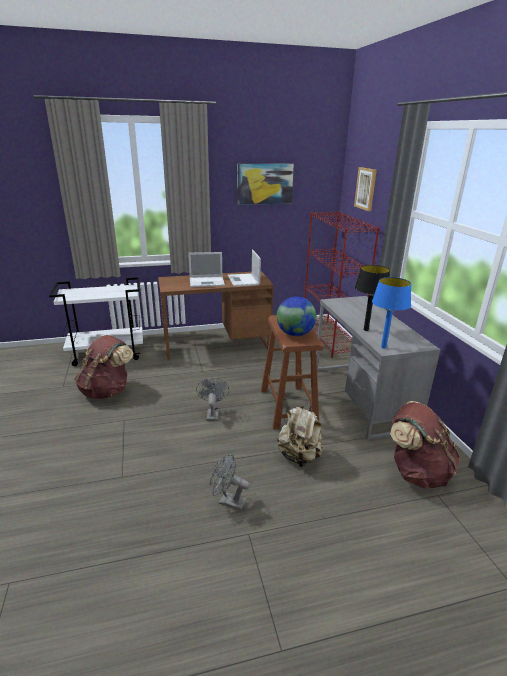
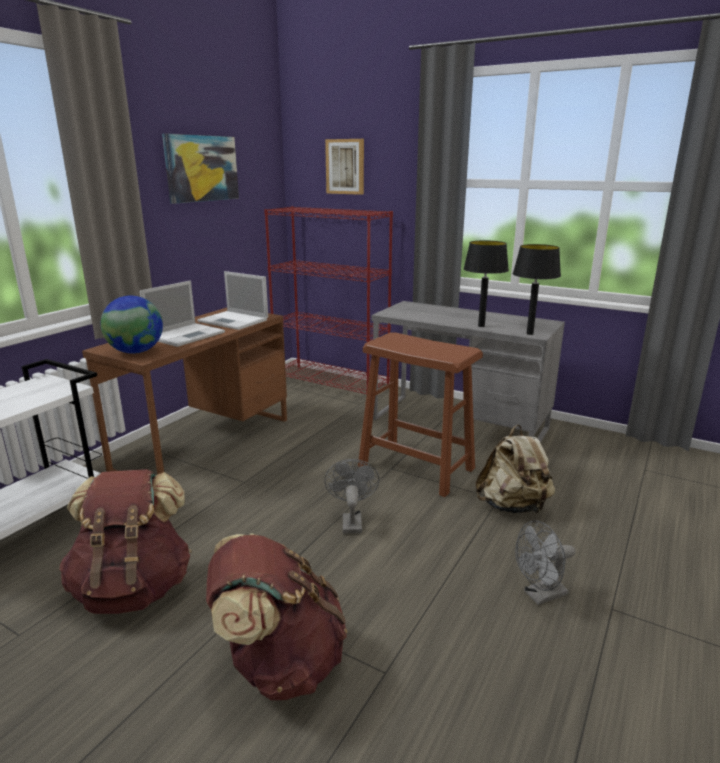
camera: 45 degrees left, 5 degrees down
grey fan [196,378,229,421] -> grey fan turned 45 degrees clockwise [324,459,379,533]
globe [277,296,316,336] -> globe moved to [101,296,163,354]
blue table lamp [372,277,411,349] -> black table lamp [513,244,561,335]
brown backpack [390,401,460,488] -> brown backpack moved to [206,533,347,700]

